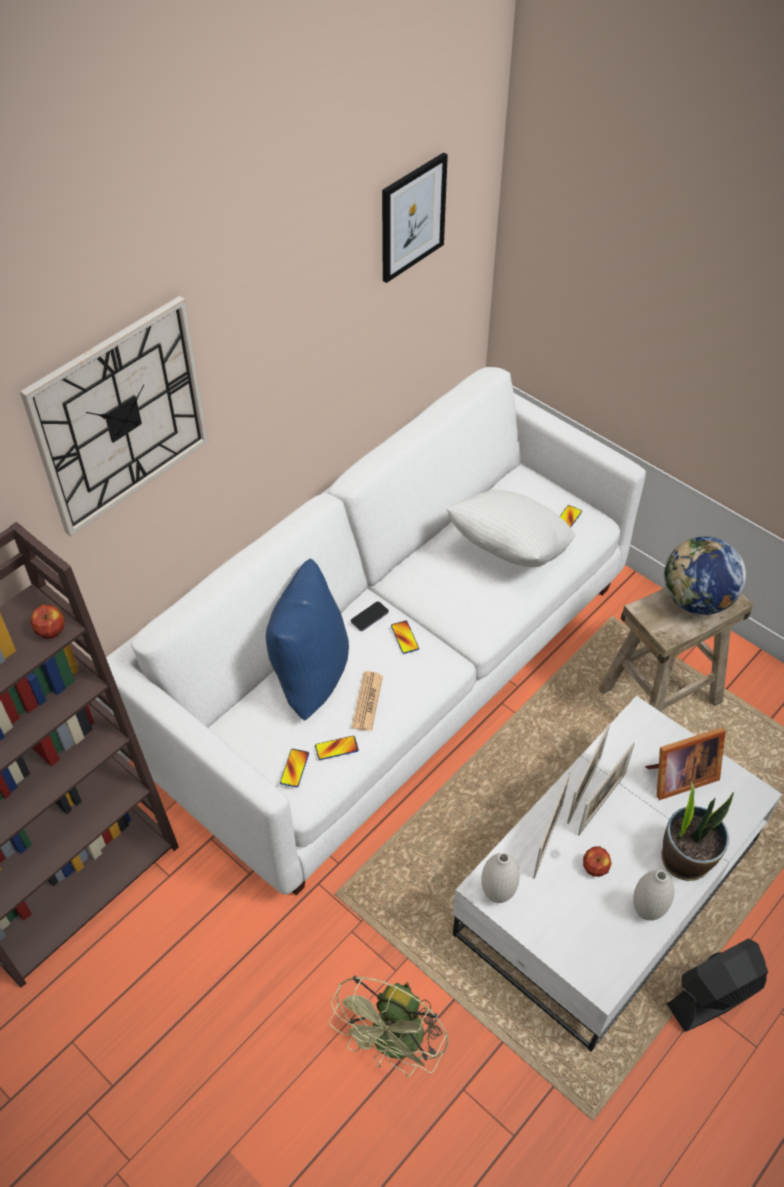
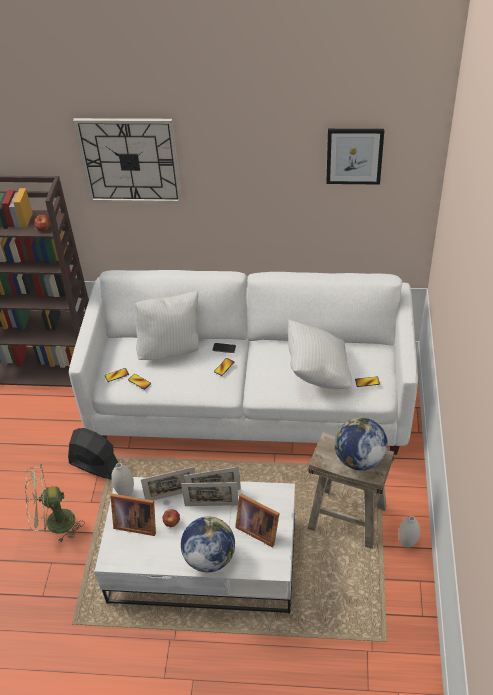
camera: 55 degrees right, 5 degrees down
blue pillow [266,559,349,721] -> white pillow [134,291,199,360]
newspaper [352,671,383,731] -> none
white vase [633,870,674,921] -> white vase moved to [399,516,420,548]
potted plant [661,782,734,881] -> globe [181,517,235,572]
black fan [666,938,768,1032] -> black fan moved to [68,428,118,480]
none -> picture frame [111,494,156,536]

